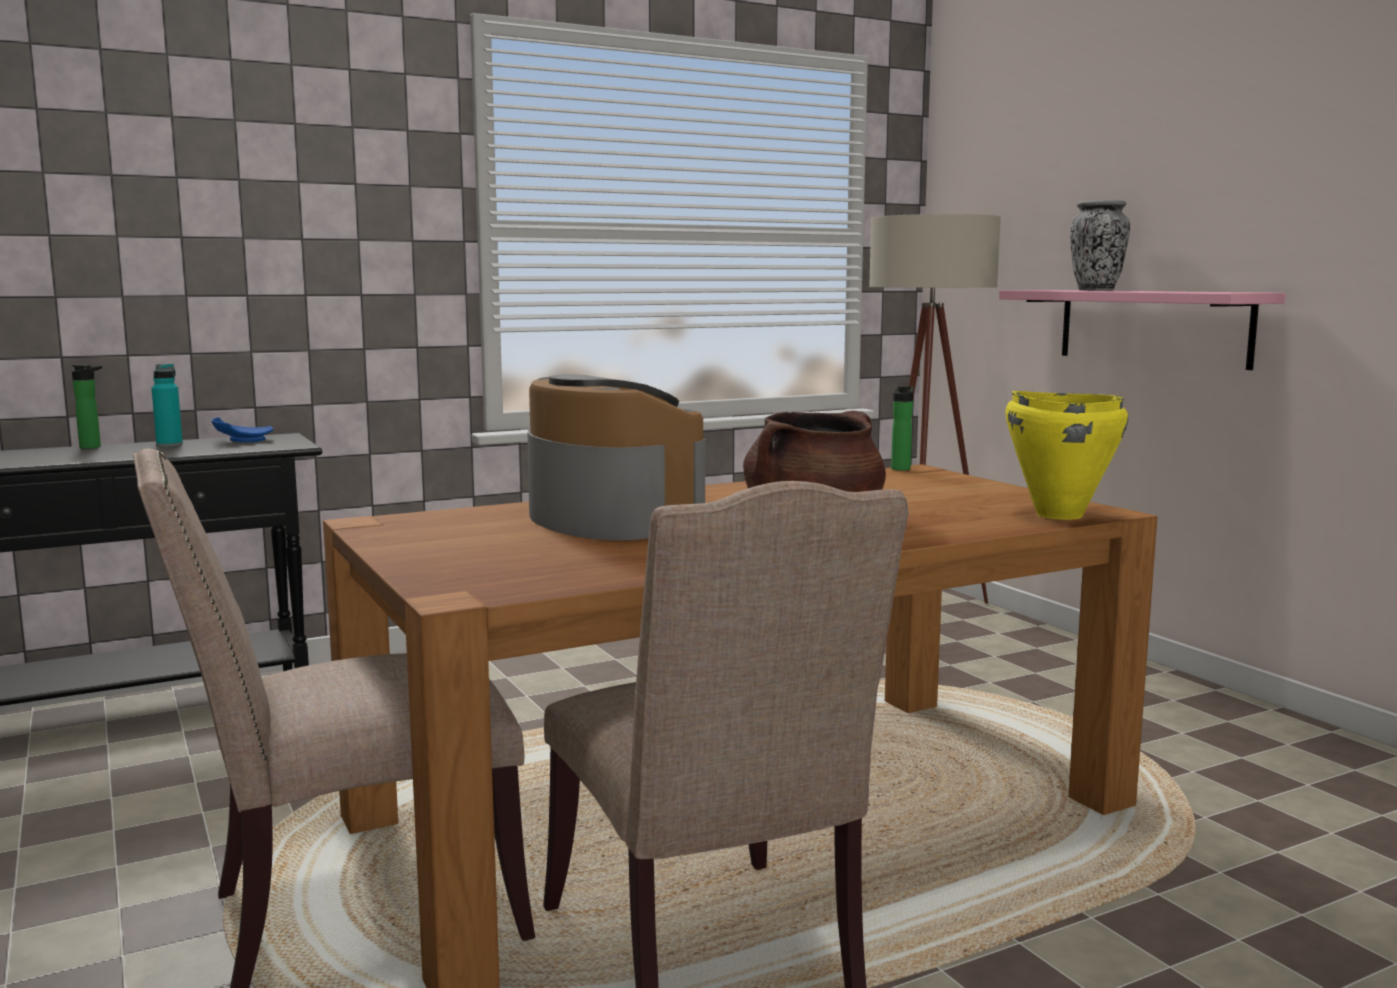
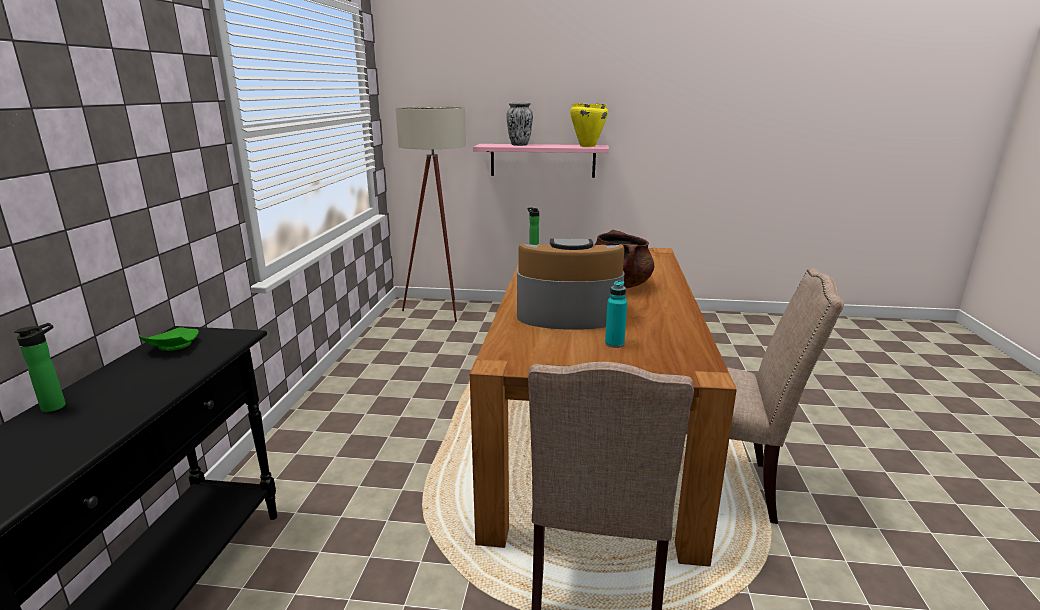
camera: 55 degrees left, 10 degrees up
turquoise bottle [151,364,183,447] -> turquoise bottle moved to [605,281,627,348]
blue plate [212,417,273,442] -> green plate [139,327,199,351]
yellow cooking pot [1005,391,1128,520] -> yellow cooking pot moved to [570,103,608,147]

